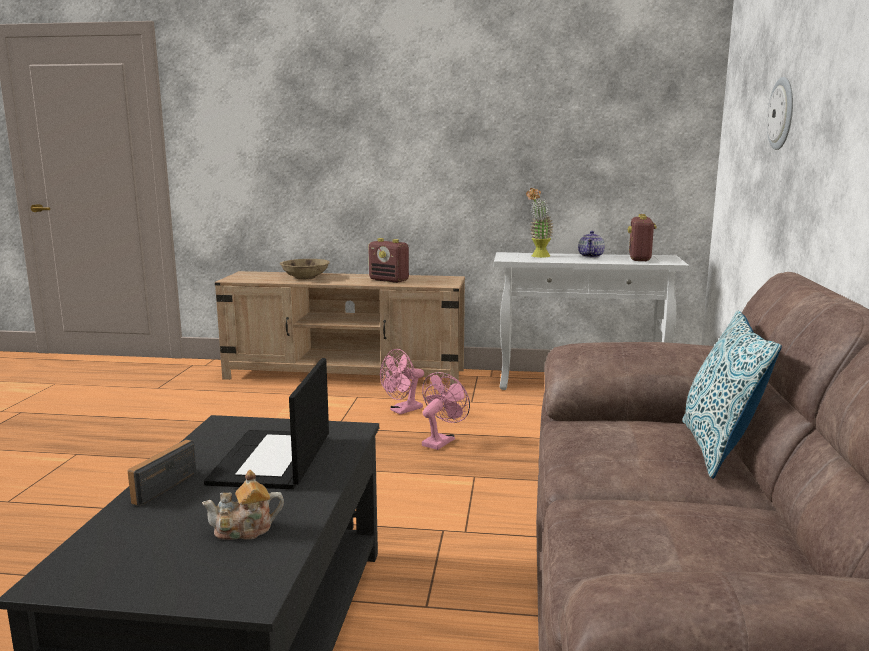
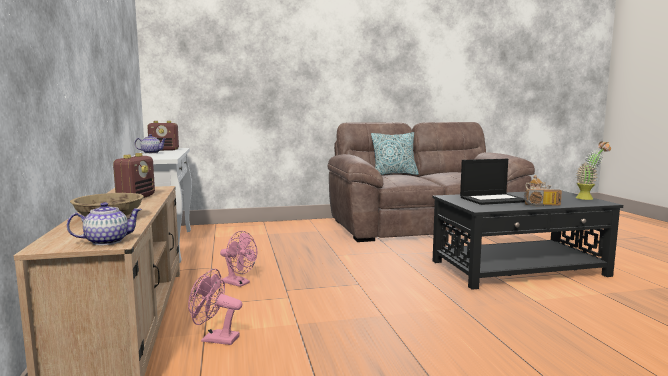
camera: 110 degrees left, 5 degrees down
pink fan [422,372,470,450] -> pink fan moved to [188,269,242,345]
potted plant [526,188,554,258] -> potted plant moved to [576,141,611,200]
wall clock [767,77,793,150] -> none
none -> teapot [67,202,142,245]

